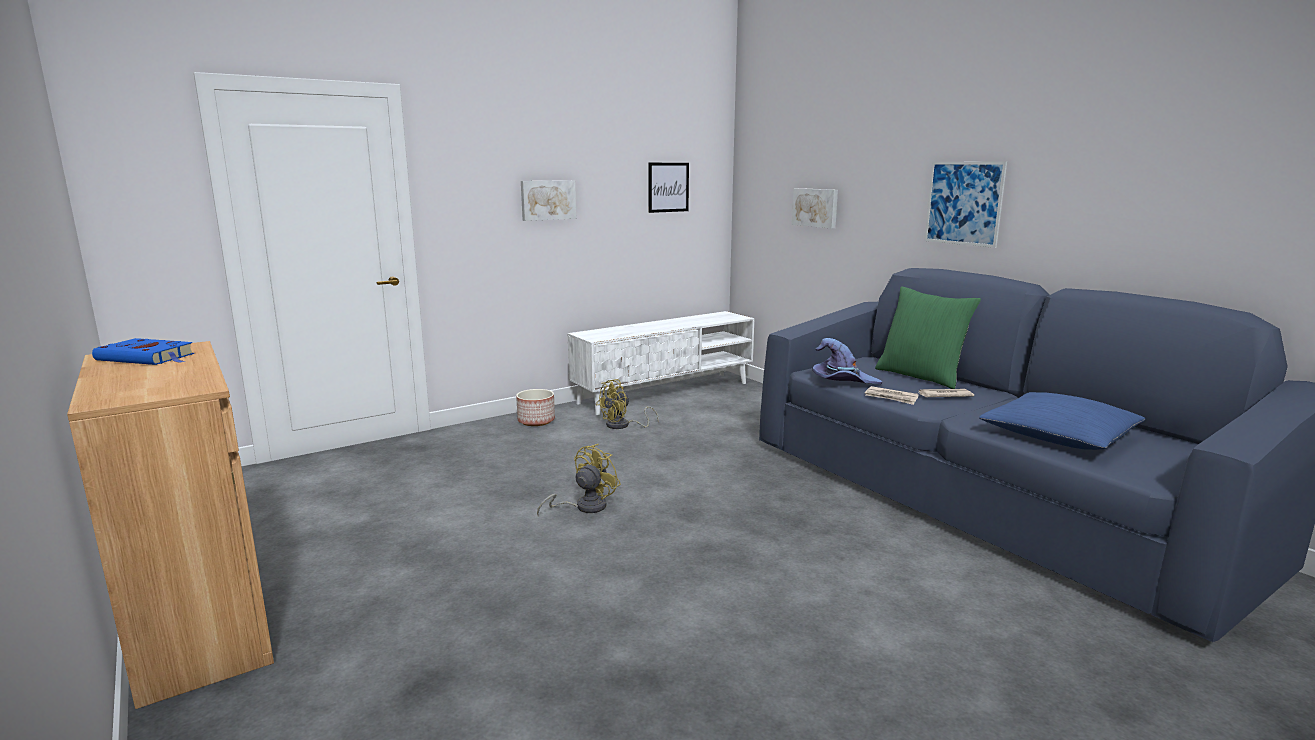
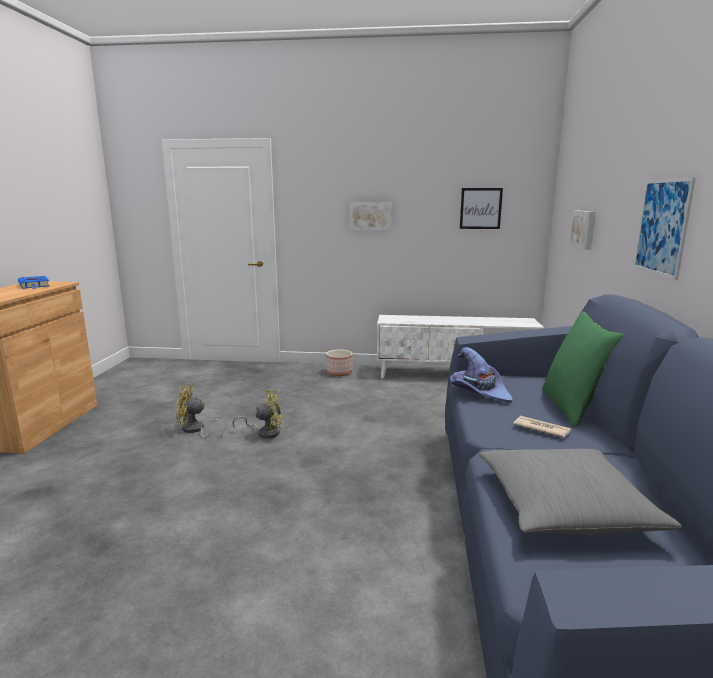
camera: 40 degrees right, 0 degrees up
yellow fan [596,379,659,429] -> yellow fan moved to [176,386,223,438]
newspaper [865,386,919,405] -> none
blue pillow [979,392,1145,450] -> grey pillow [479,449,682,535]

